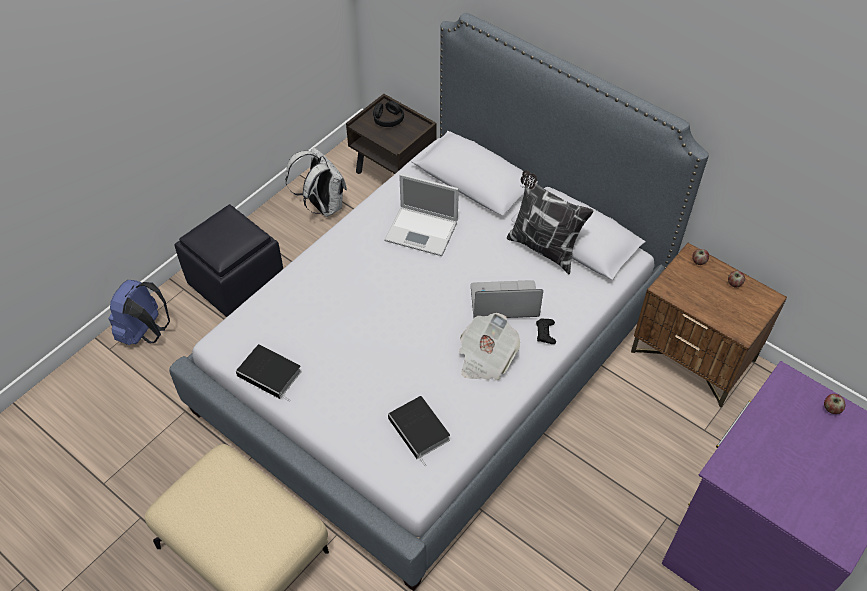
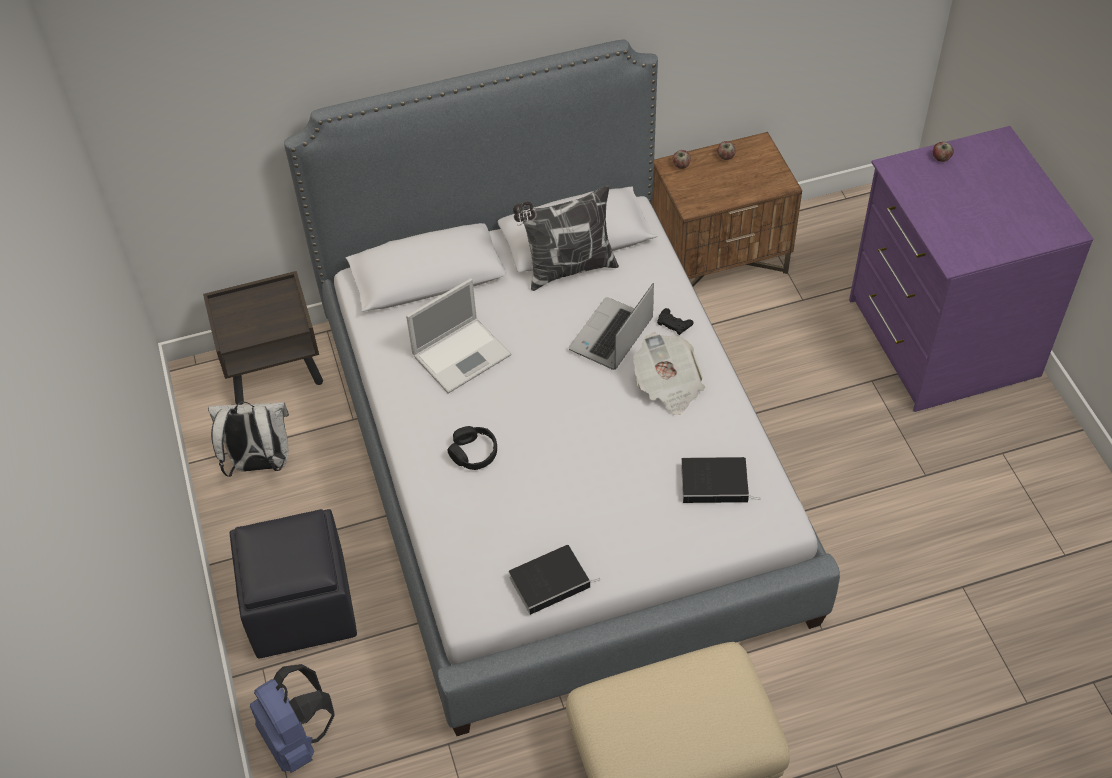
camera: 55 degrees left, 0 degrees up
black headphones [373,101,404,127] -> black headphones moved to [447,426,497,470]

